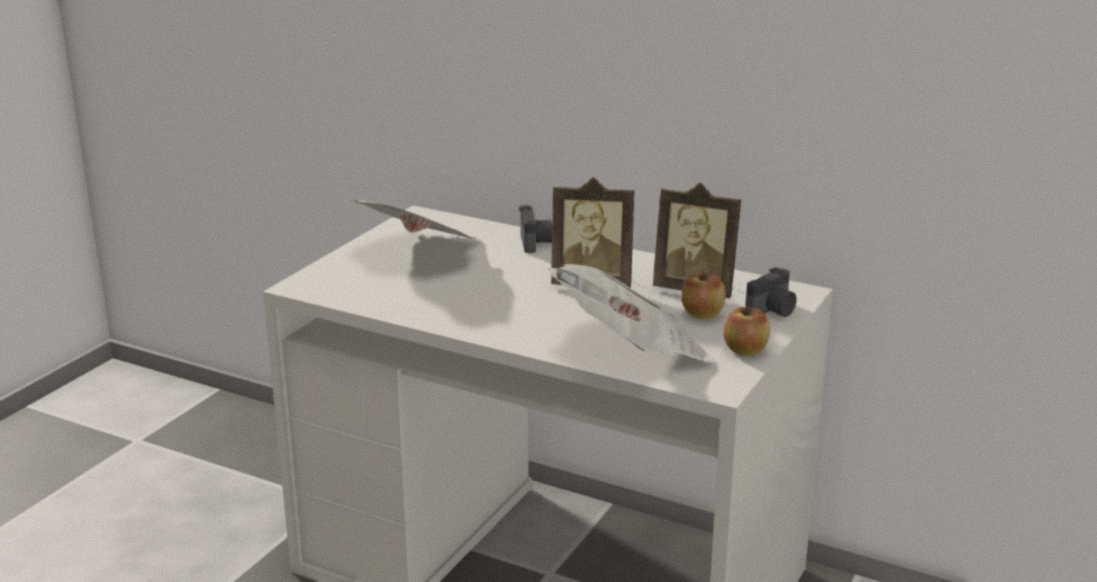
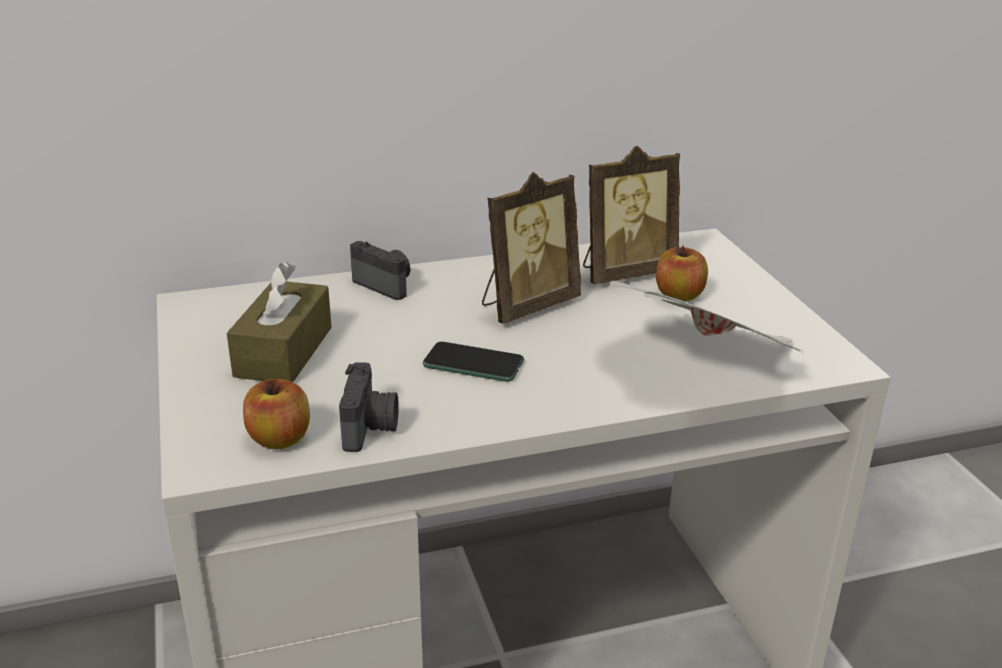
camera: 45 degrees left, 5 degrees up
newspaper [345,200,481,239] -> brown tissue box [227,262,332,382]
apple [724,305,770,356] -> apple moved to [243,379,310,450]
camera [745,267,797,317] -> camera moved to [339,362,399,452]
none -> phone [423,342,524,382]

